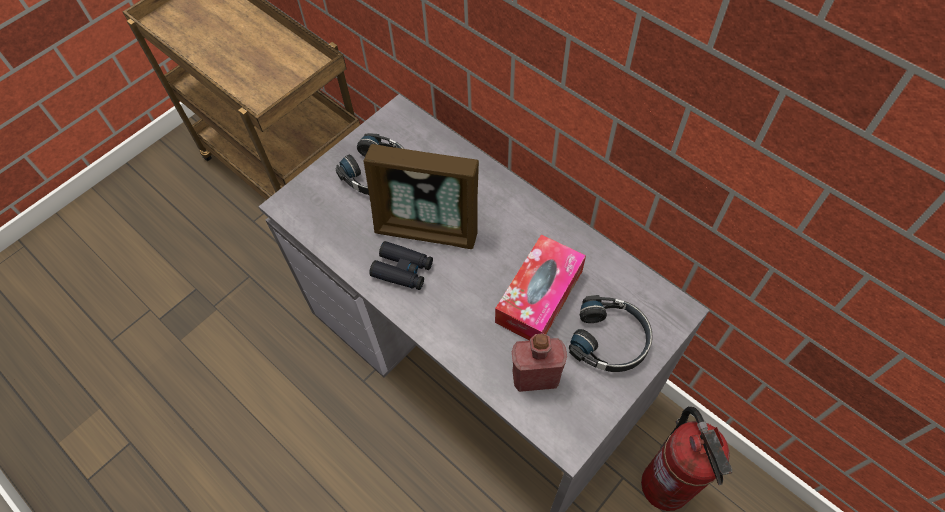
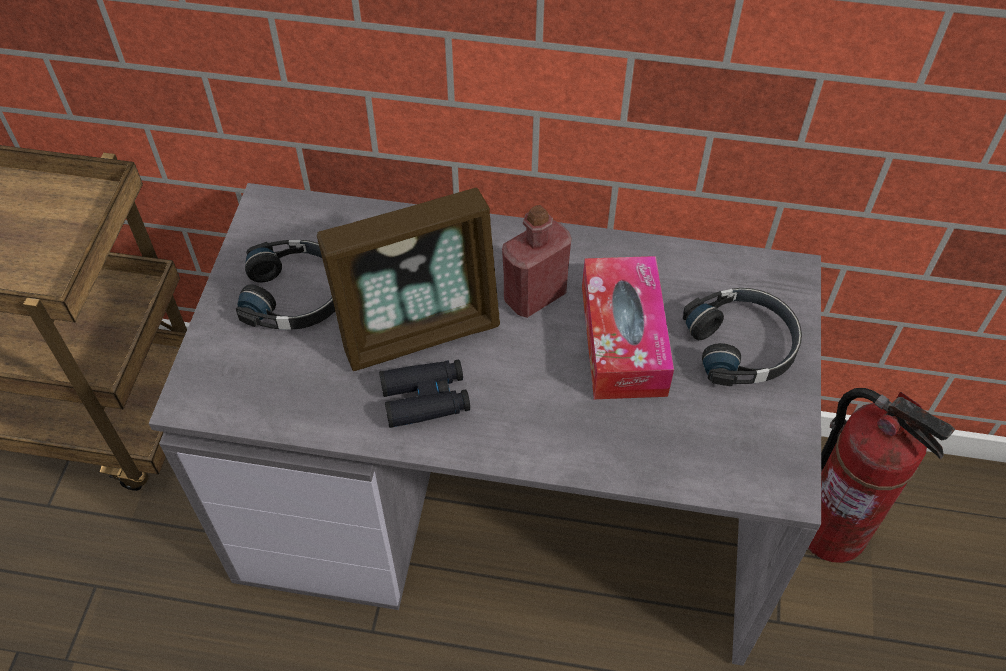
camera: 35 degrees left, 5 degrees down
red bottle [512,333,567,392] -> red bottle moved to [502,205,572,318]

